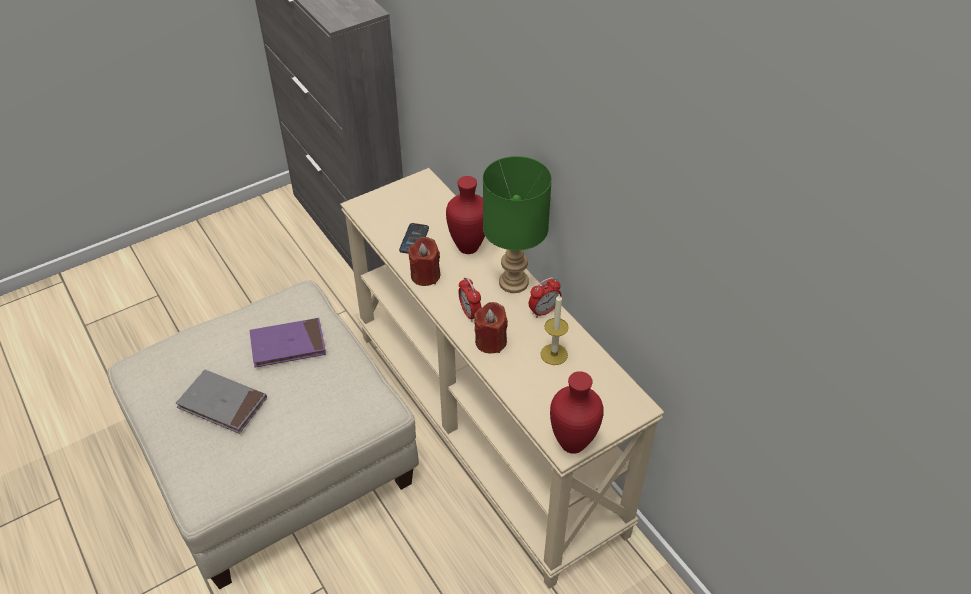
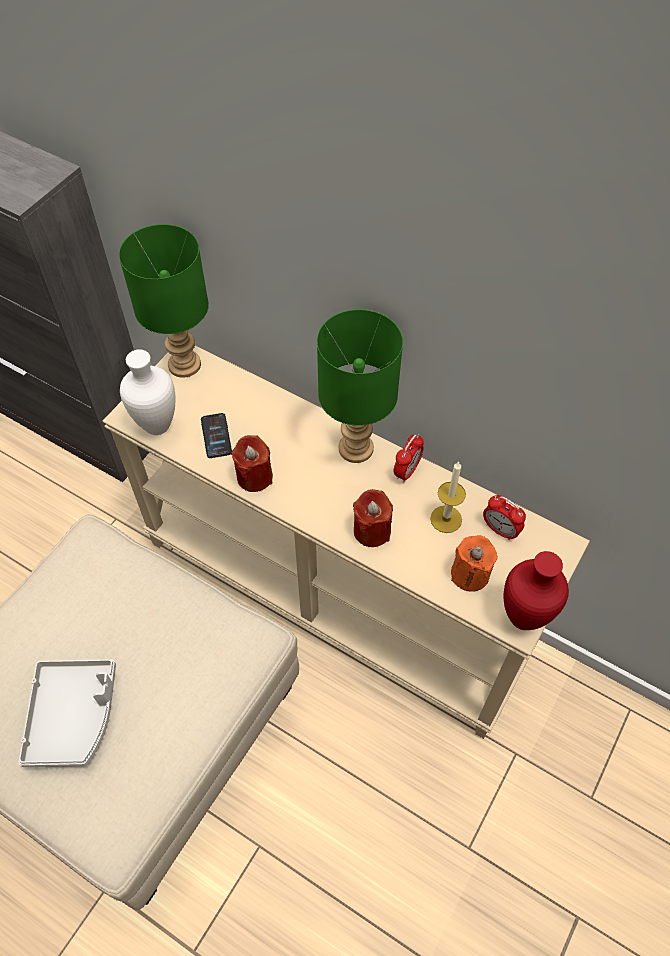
camera: 25 degrees left, 10 degrees up
grey book [176,370,267,434] -> grey tray [18,659,116,767]
purple book [249,318,326,368] -> none
red vase [446,176,485,254] -> none
alarm clock [459,277,482,322] -> alarm clock moved to [483,495,526,540]
none -> green table lamp [119,224,209,378]
none -> white vase [120,349,176,435]
none -> orange candle [451,535,498,592]

